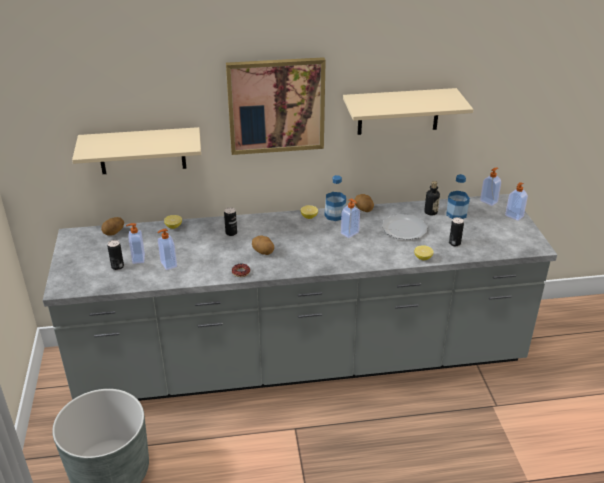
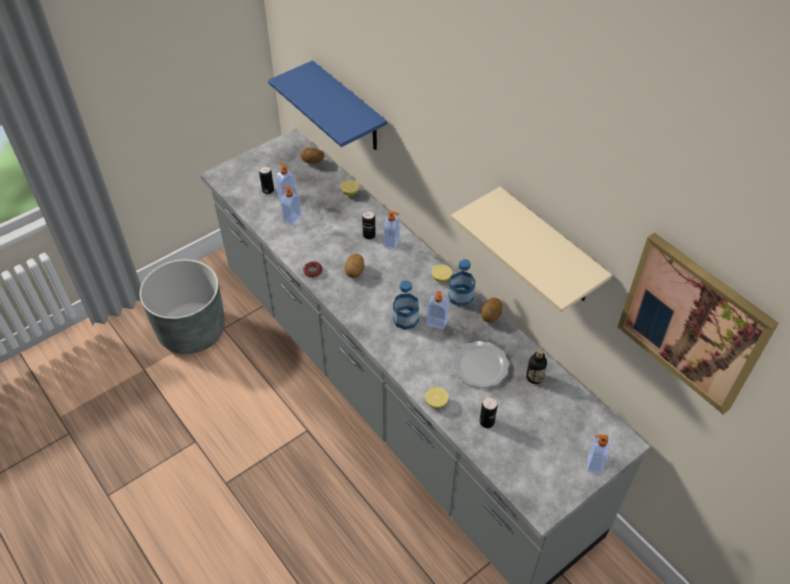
camera: 60 degrees right, 15 degrees up
beige shelf [72,127,201,174] -> blue shelf [268,60,387,150]
picture [226,57,326,155] -> picture moved to [618,233,779,415]
bottle [446,174,470,219] -> bottle moved to [393,281,419,330]
soap dispenser [480,167,501,206] -> soap dispenser moved to [384,211,400,250]

